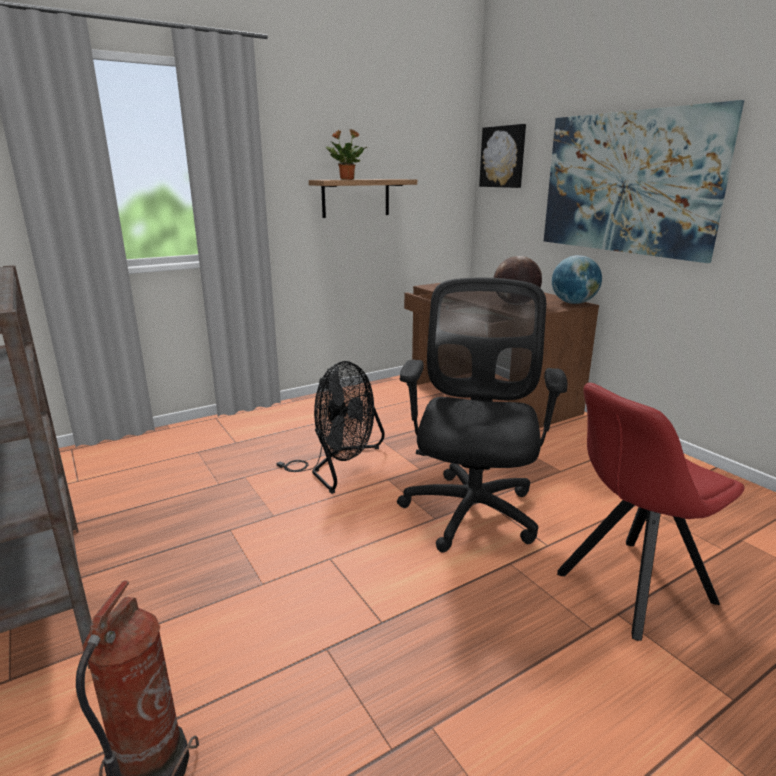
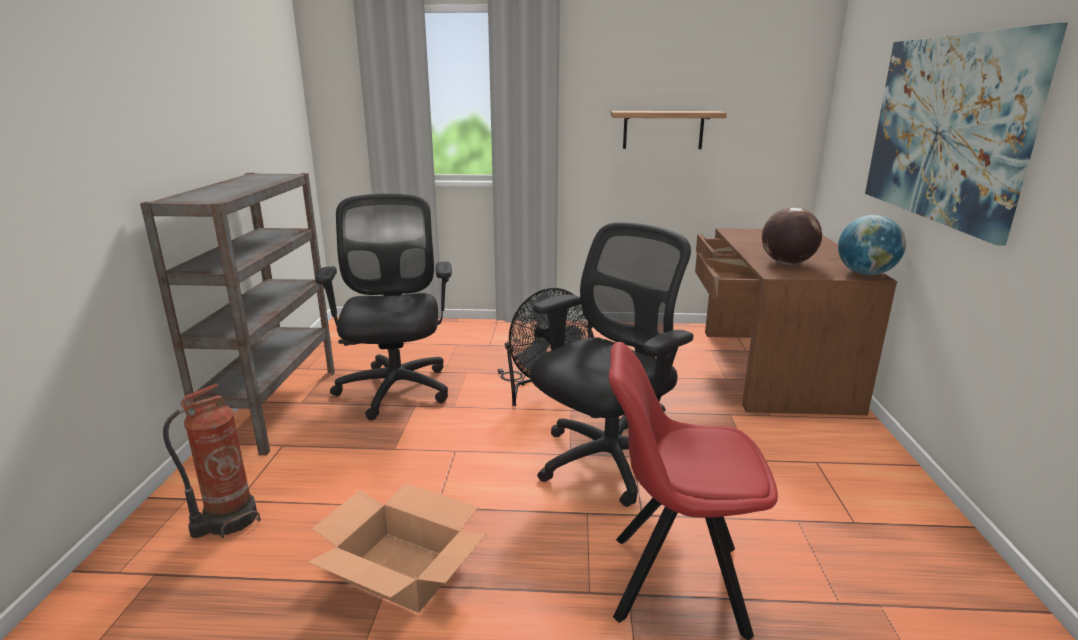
camera: 35 degrees right, 0 degrees up
potted plant [326,129,367,180] -> none
picture [479,124,526,188] -> none
none -> cardboard box [308,483,486,613]
none -> black office chair [316,193,452,420]

